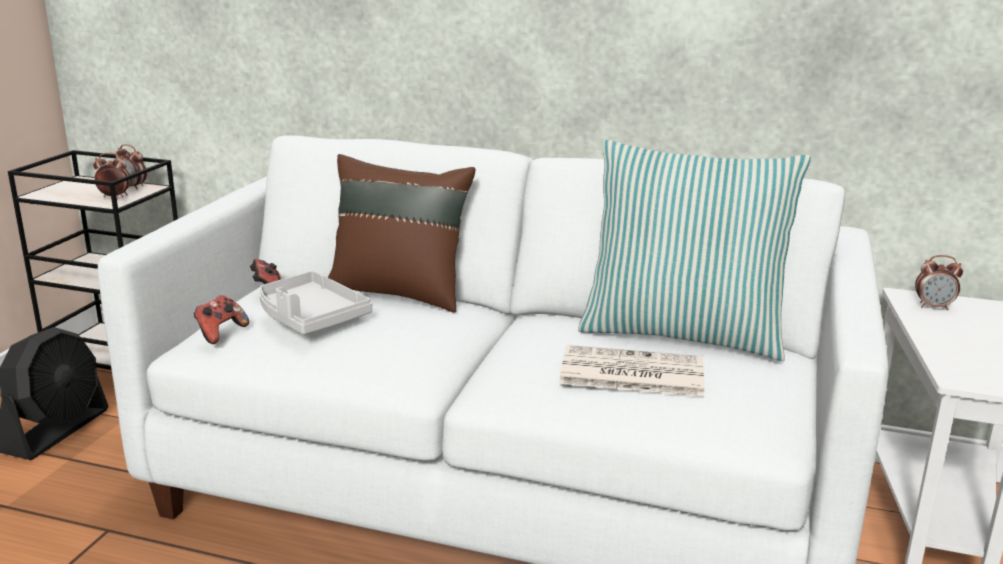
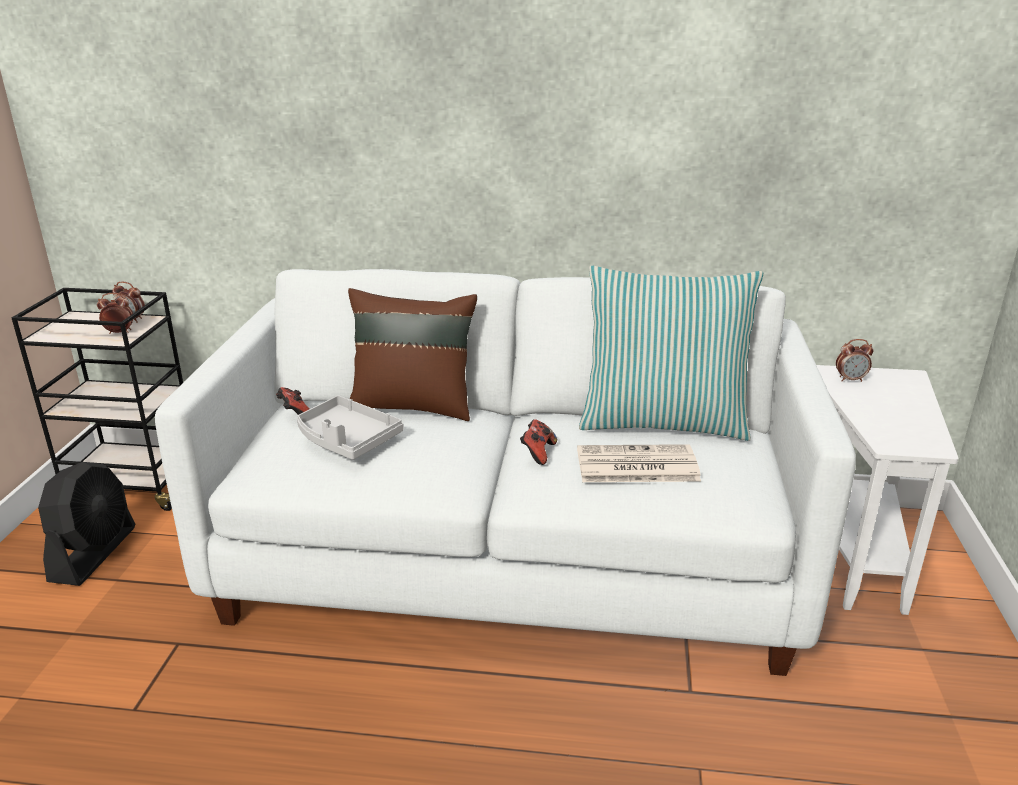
camera: 10 degrees left, 5 degrees up
game controller [194,295,249,344] -> game controller moved to [520,419,557,465]

